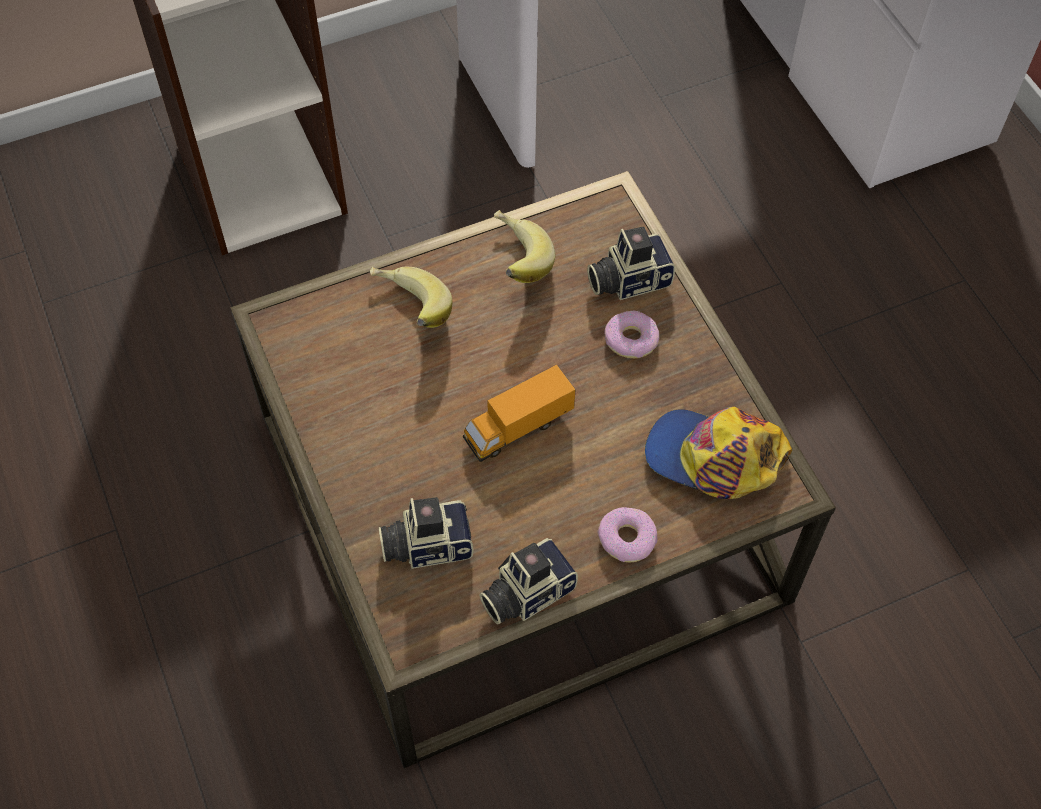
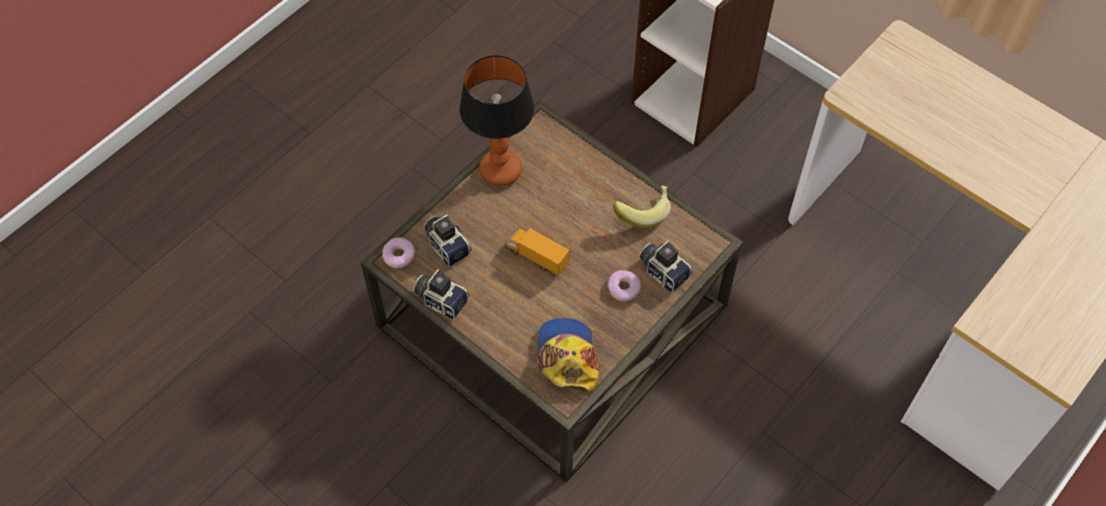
camera: 65 degrees right, 0 degrees up
banana [370,267,452,328] -> none
donut [597,507,657,563] -> donut moved to [382,237,415,268]
none -> table lamp [459,55,535,186]

